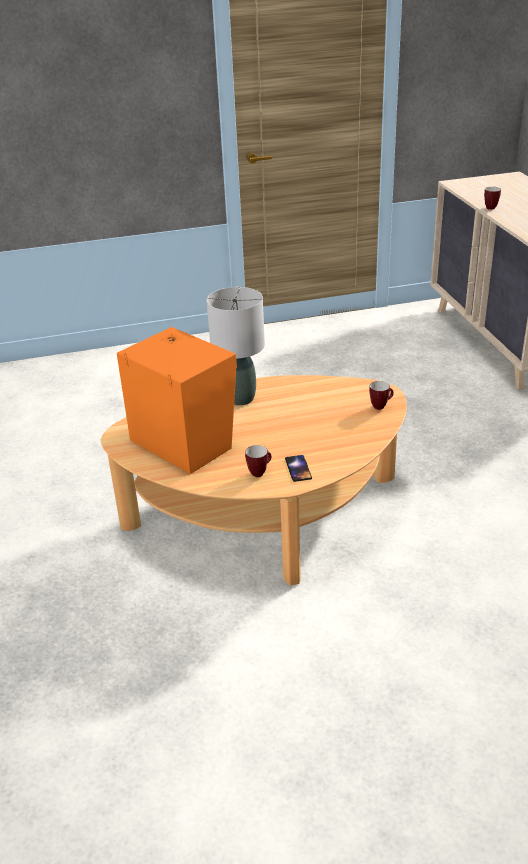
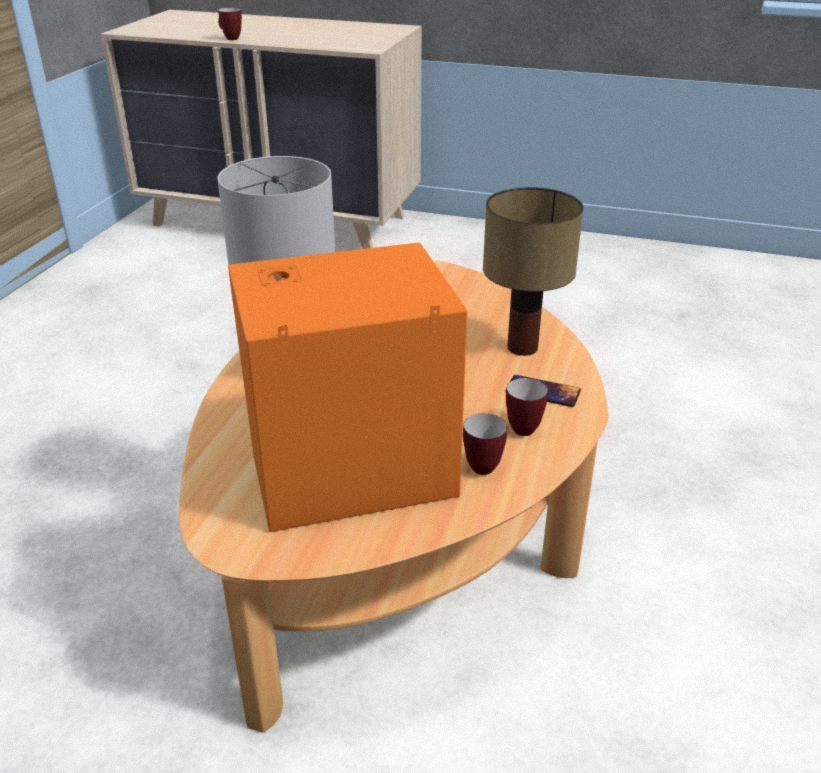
camera: 60 degrees left, 0 degrees up
mug [369,381,394,410] -> mug moved to [463,413,507,475]
none -> table lamp [483,187,584,356]

